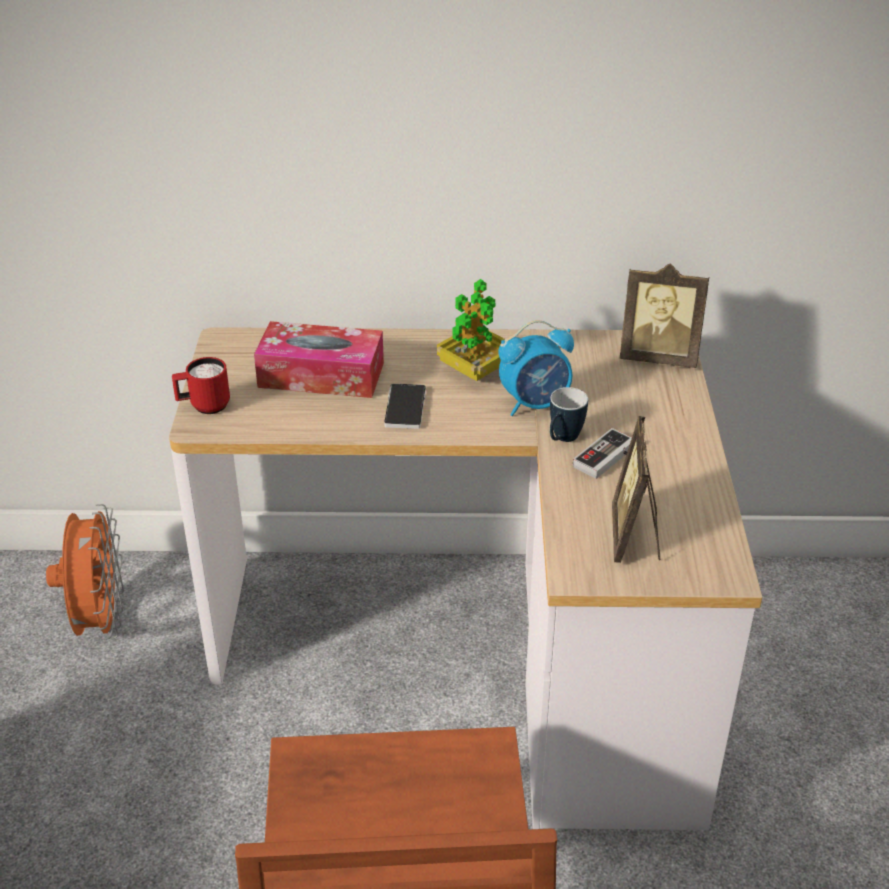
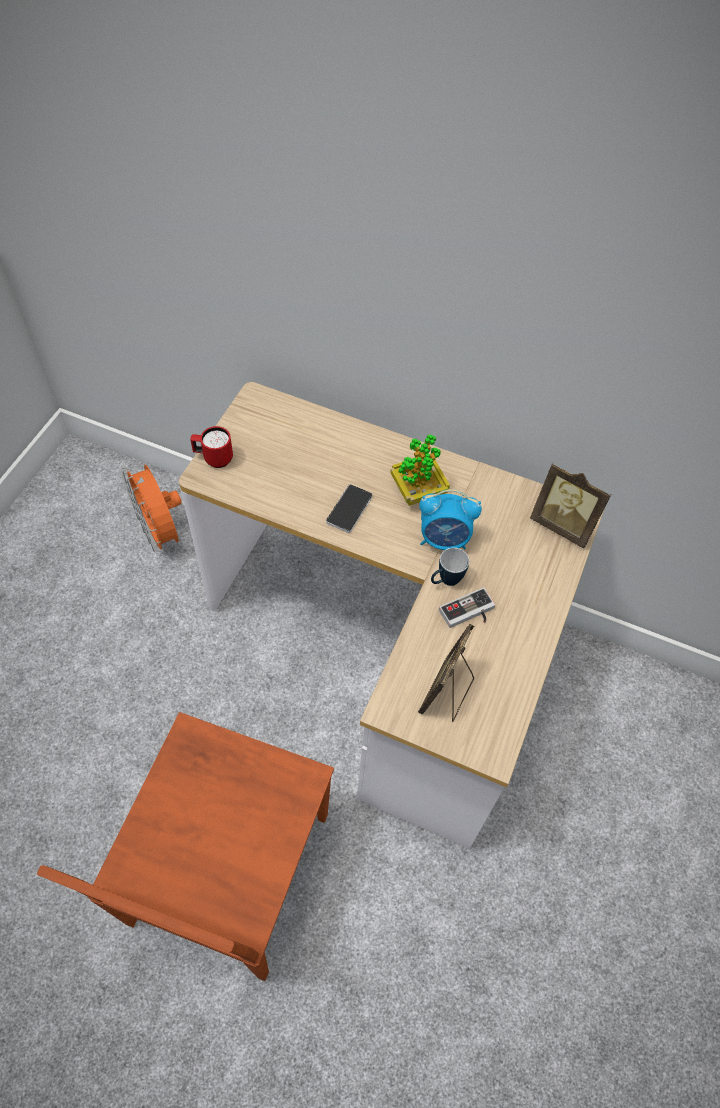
camera: 20 degrees right, 20 degrees up
orange fan [46,504,124,640] -> orange fan turned 135 degrees clockwise [120,465,182,556]
tissue box [254,321,384,398] -> none

